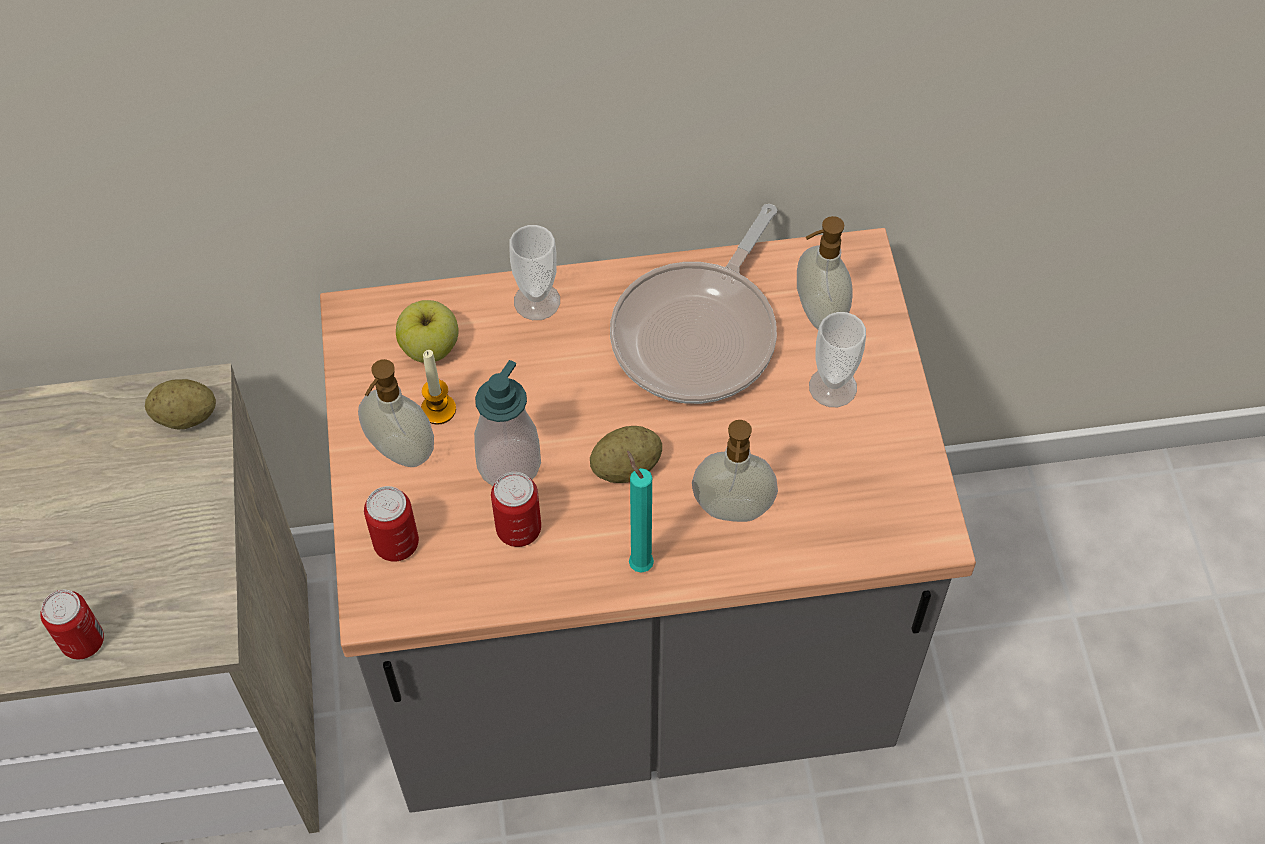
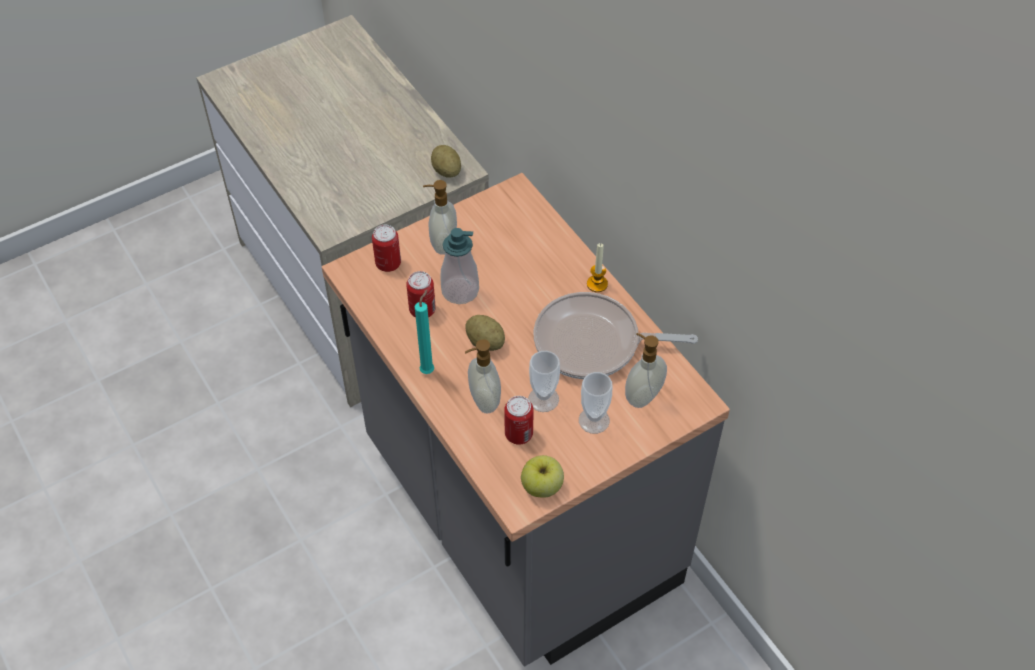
camera: 65 degrees right, 5 degrees down
can [40,590,104,659] -> can moved to [504,396,534,445]
apple [396,300,459,363] -> apple moved to [521,455,564,498]
candle [421,350,456,425] -> candle moved to [587,243,608,292]
cup [509,225,560,320] -> cup moved to [528,351,560,412]

